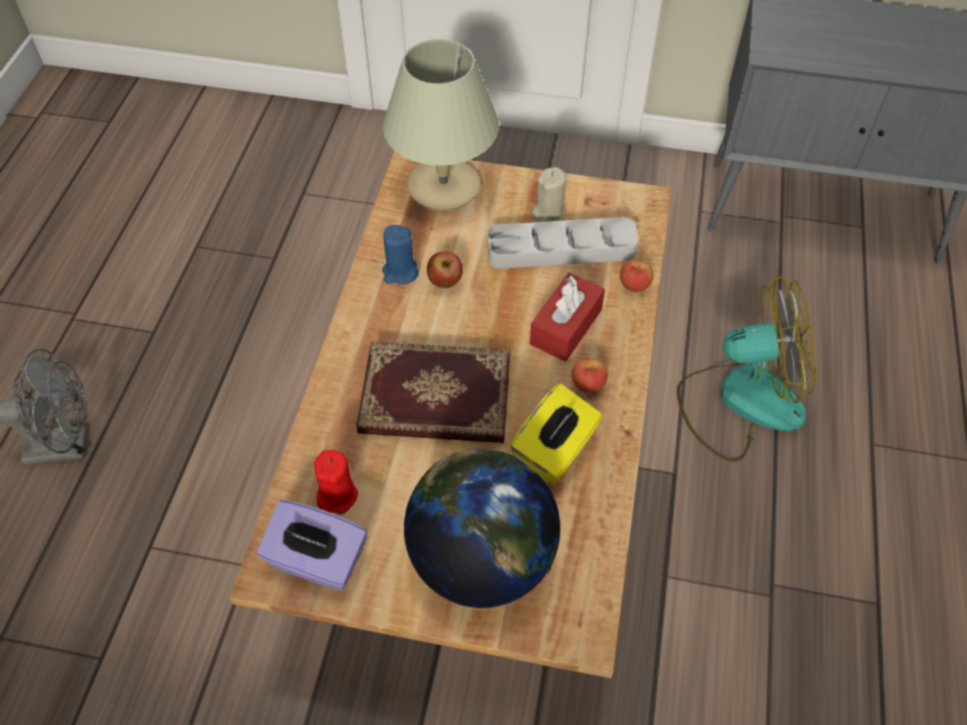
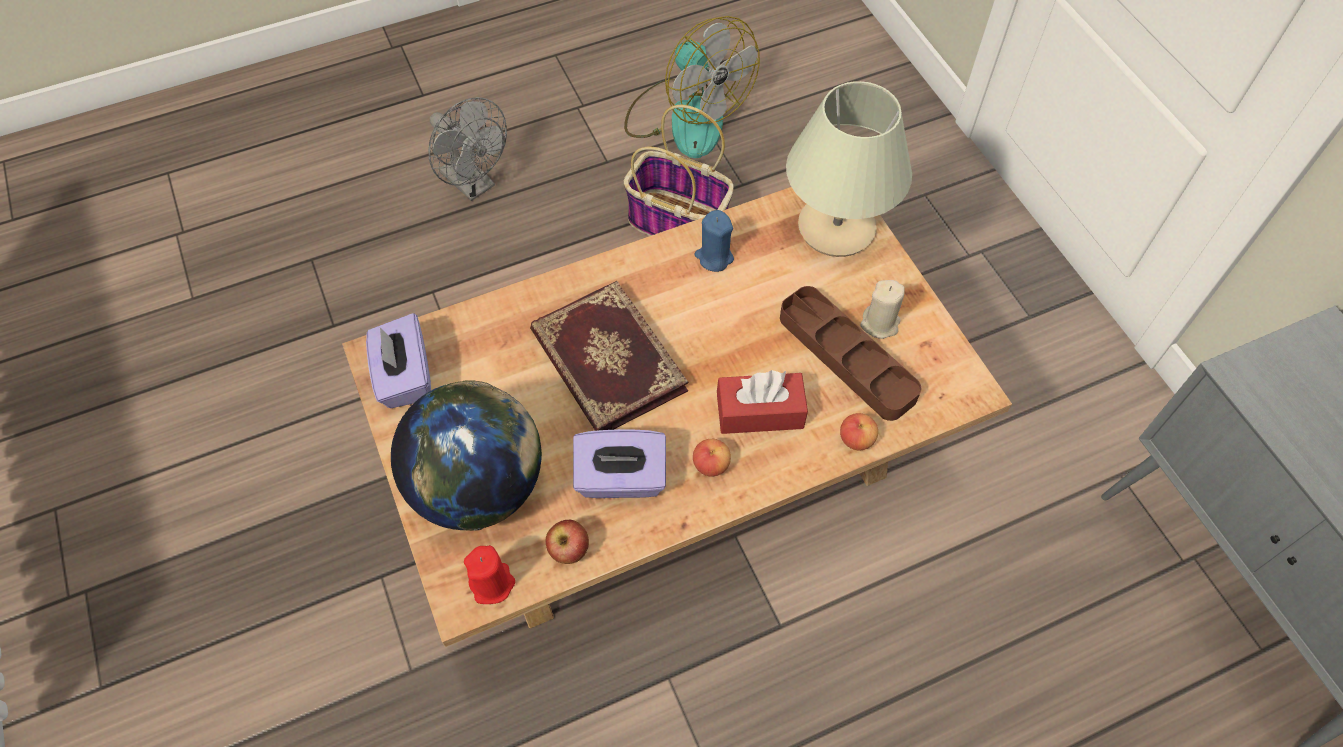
camera: 55 degrees right, 5 degrees up
red candle [314,450,358,514] -> red candle moved to [464,545,515,604]
apple [427,252,463,288] -> apple moved to [546,520,589,564]
grey tray [487,217,639,268] -> brown tray [780,286,921,421]
yellow tissue box [510,384,602,484] -> purple tissue box [573,429,666,498]
fan [677,275,816,462] -> fan moved to [624,16,760,158]
none -> basket [624,105,733,236]

